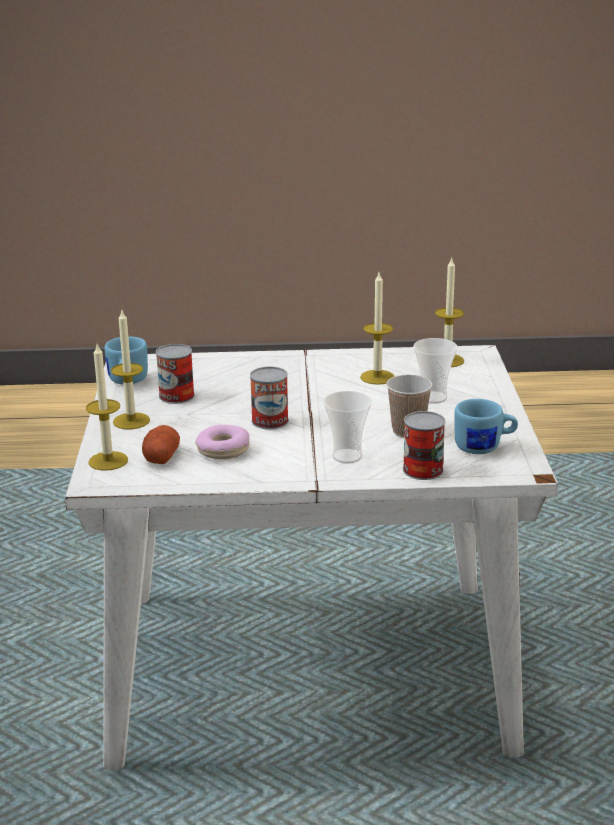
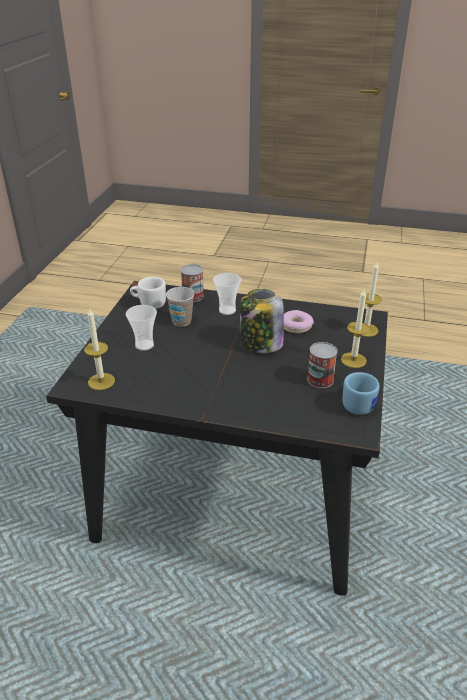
camera: 165 degrees left, 10 degrees up
white dining table [65,345,559,771] -> black dining table [46,281,388,596]
potato [142,425,180,464] -> none
can [250,367,289,429] -> jar [240,289,284,353]
candle [360,273,395,385] -> none
blue mug [454,399,518,454] -> white mug [130,277,166,309]

